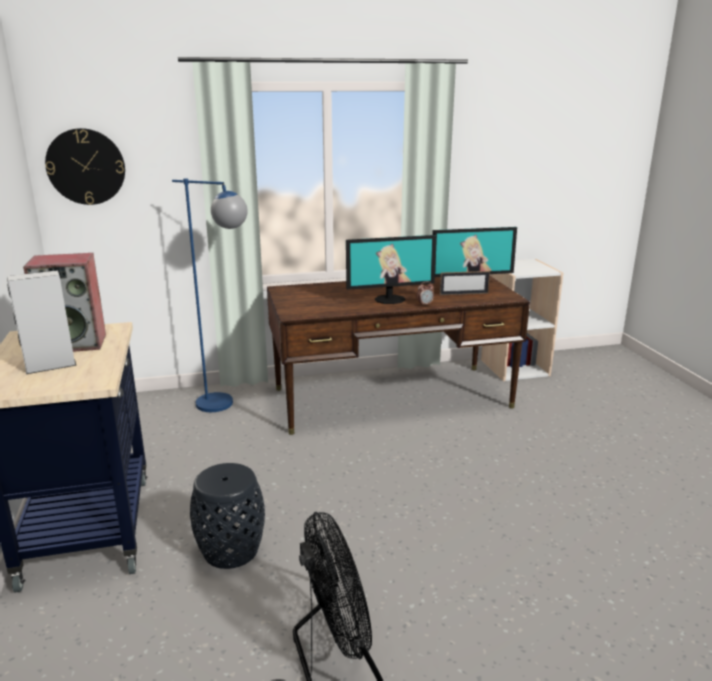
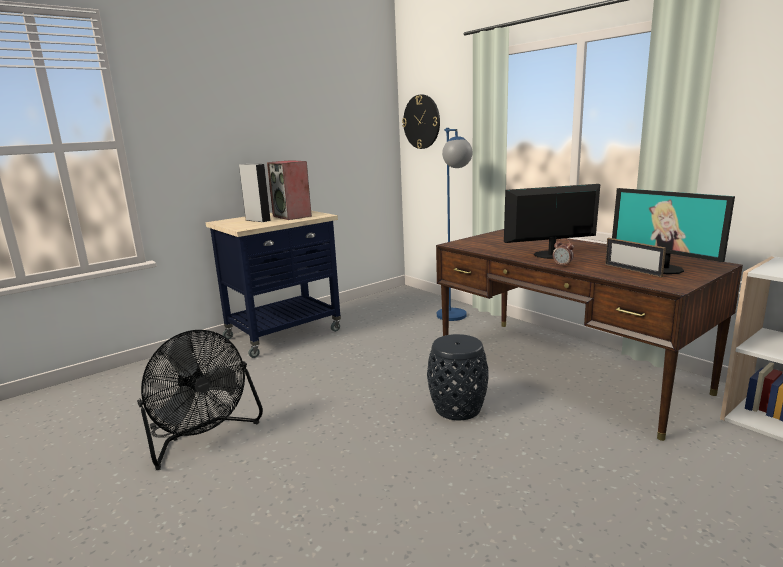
camera: 65 degrees right, 5 degrees down
black stool [190,463,265,569] -> black stool moved to [427,334,489,420]
monitor [346,235,436,304] -> monitor turned 120 degrees clockwise [504,184,600,259]

